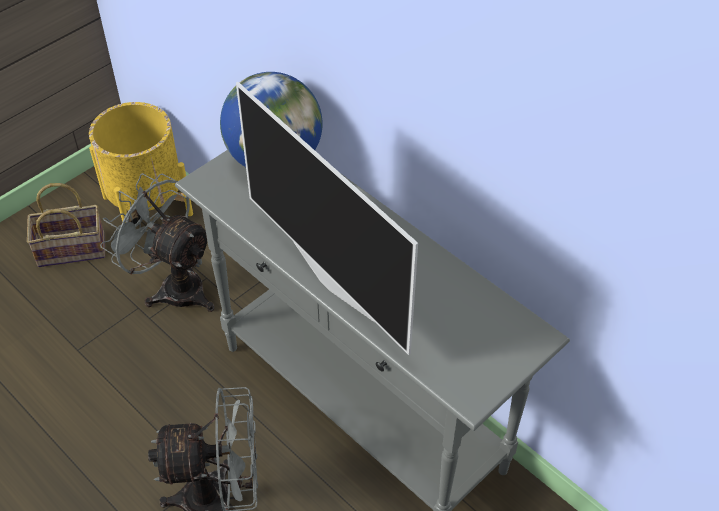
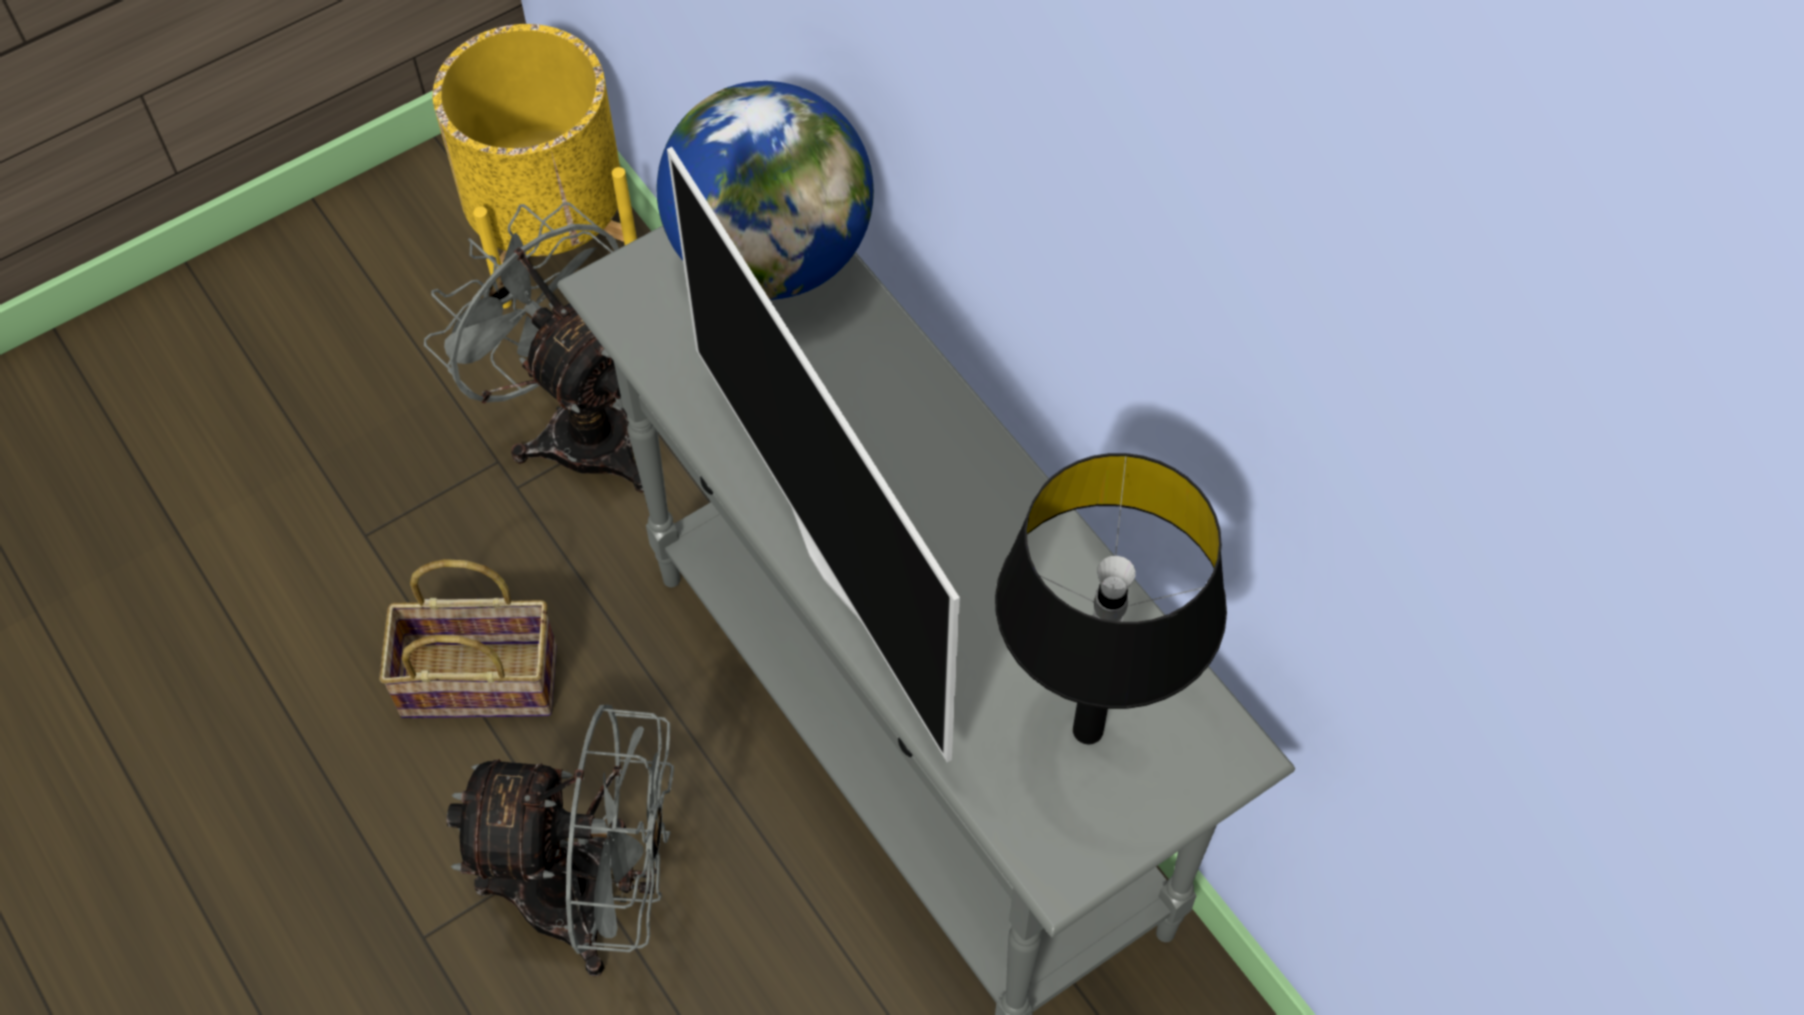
camera: 10 degrees right, 10 degrees up
basket [27,183,105,267] -> basket moved to [379,559,557,718]
none -> black table lamp [995,453,1227,744]

